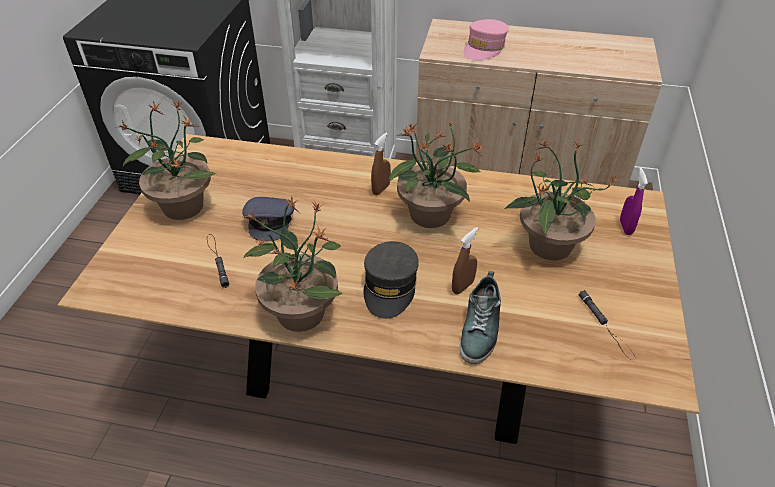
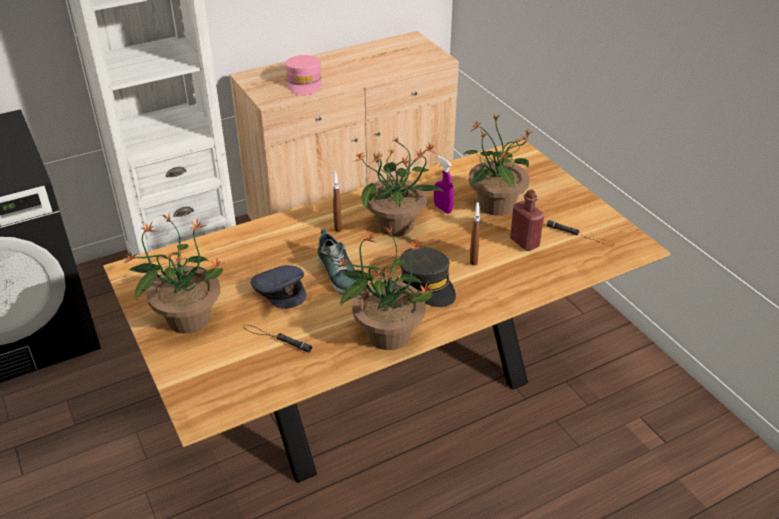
camera: 40 degrees left, 5 degrees down
shoe [460,270,501,364] -> shoe moved to [318,229,357,295]
purple spray bottle [620,168,648,235] -> purple spray bottle moved to [434,156,454,214]
none -> red bottle [510,189,545,251]

